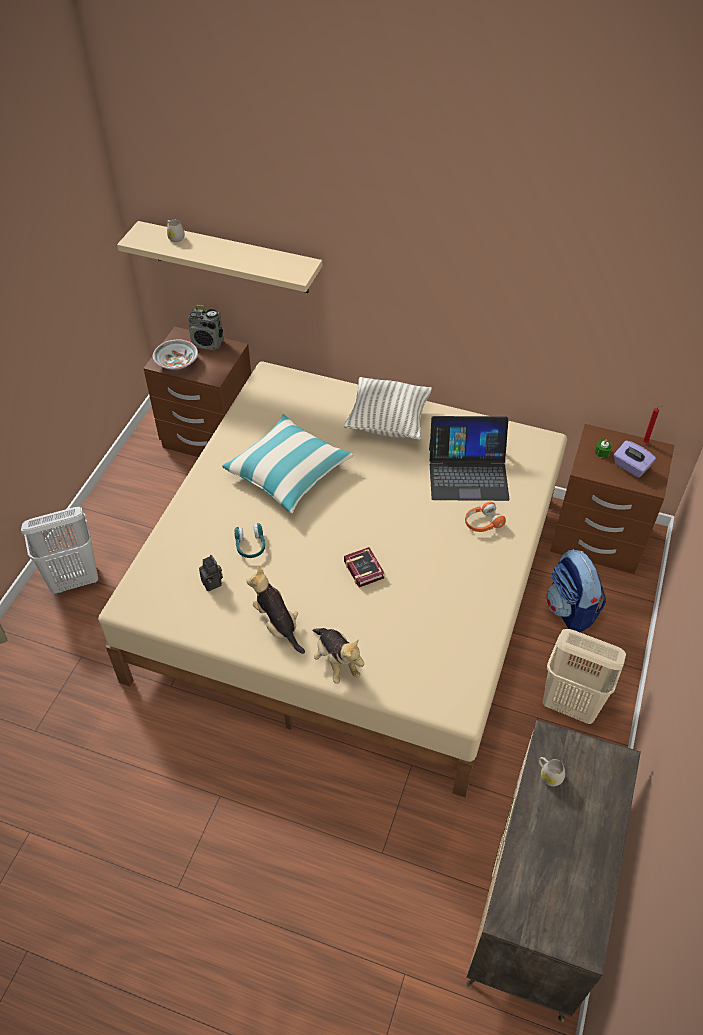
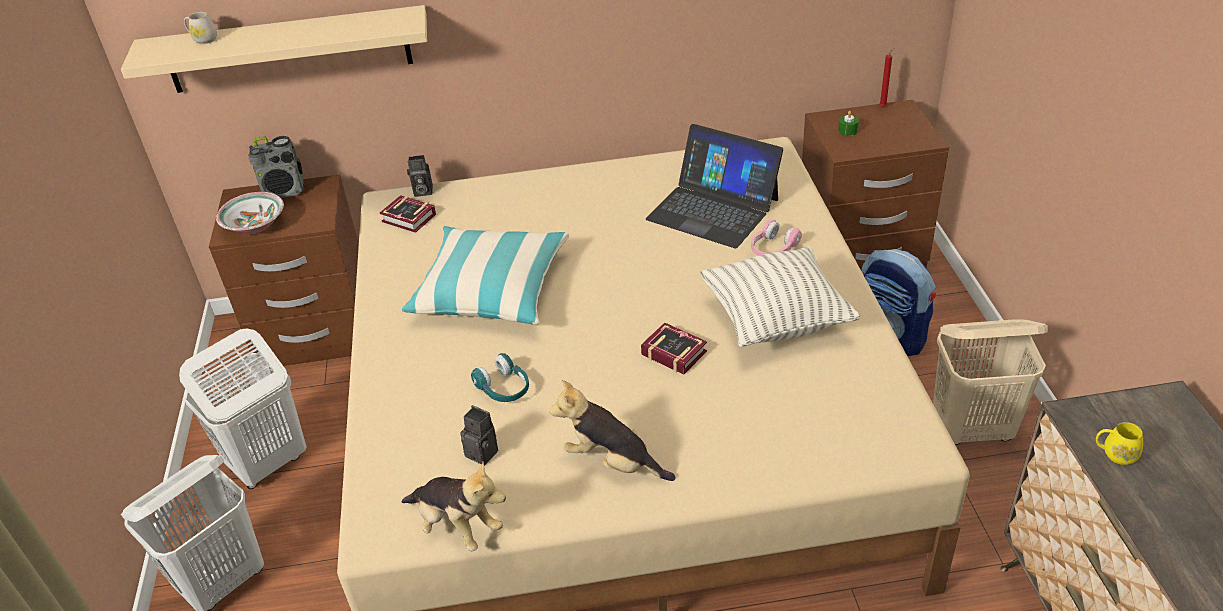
camera: 25 degrees left, 10 degrees down
plush toy [312,628,364,684] -> plush toy moved to [402,462,506,551]
pillow [344,377,432,440] -> pillow moved to [700,246,860,347]
laptop [429,416,510,501] -> laptop turned 60 degrees clockwise [646,124,783,248]
orange headphones [465,502,506,532] -> pink headphones [751,220,802,256]
white mug [538,757,565,786] -> yellow mug [1096,422,1143,465]
purple tissue box [614,440,656,478] -> none
none -> white laundry basket [179,328,307,489]
none -> book [380,195,436,233]
none -> camera [407,155,433,197]

